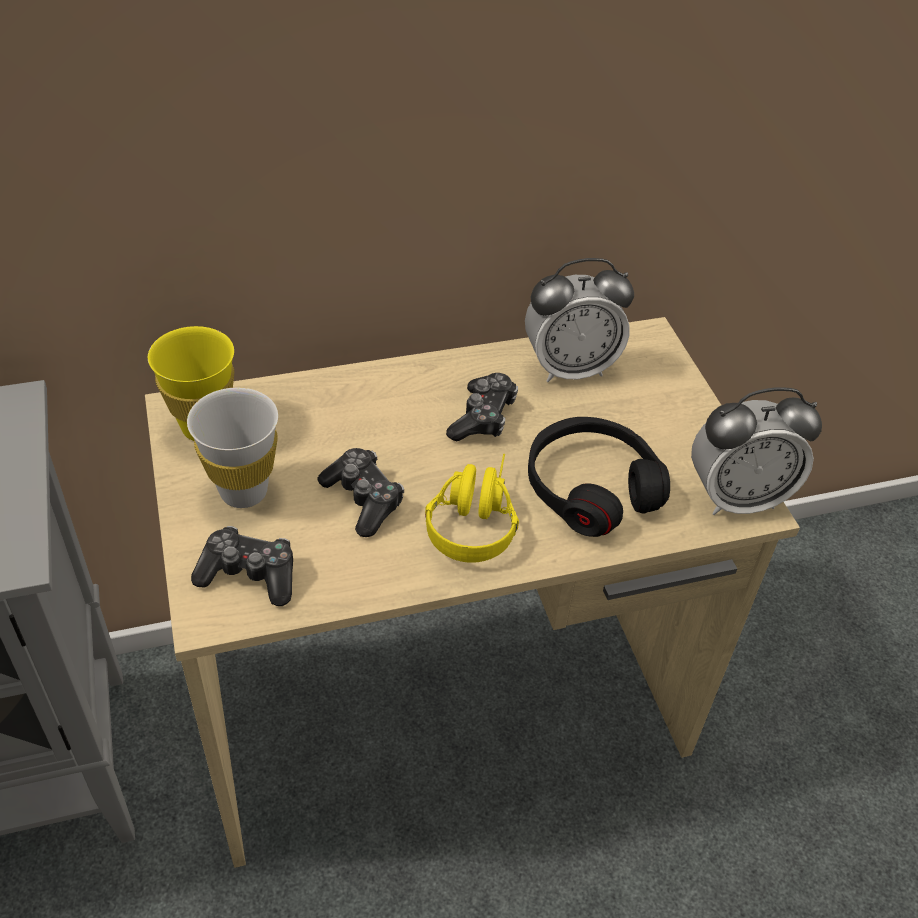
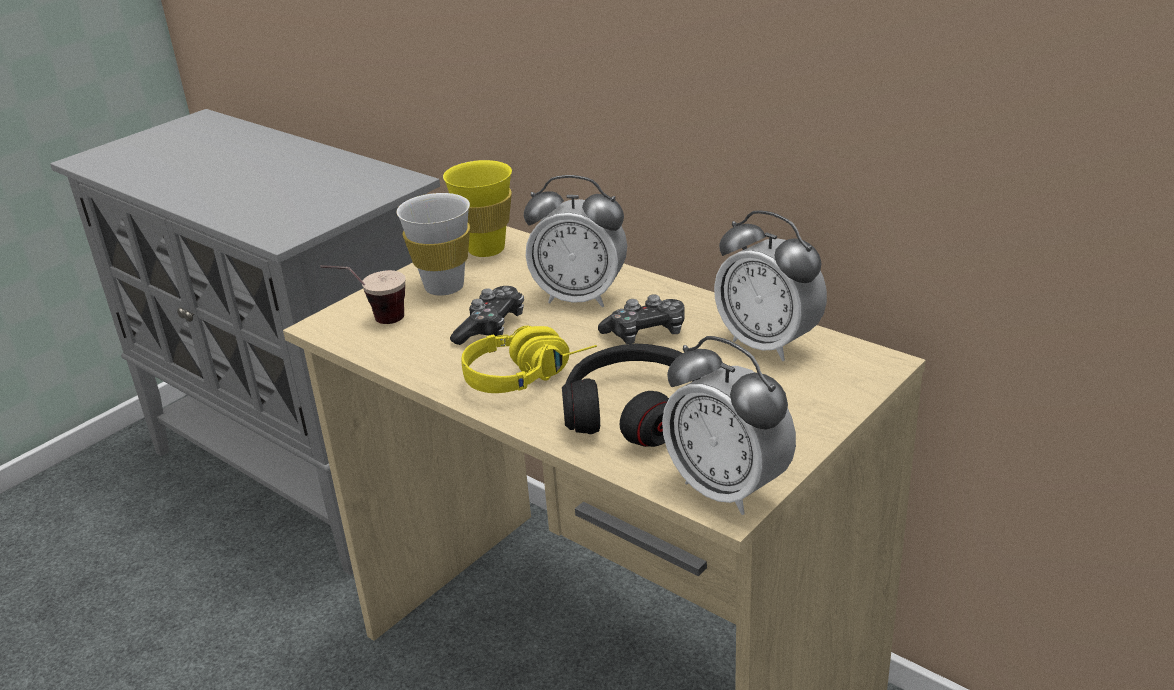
camera: 60 degrees right, 15 degrees down
game controller [191,526,293,606] -> cup [320,265,405,324]
none -> alarm clock [524,175,627,307]

